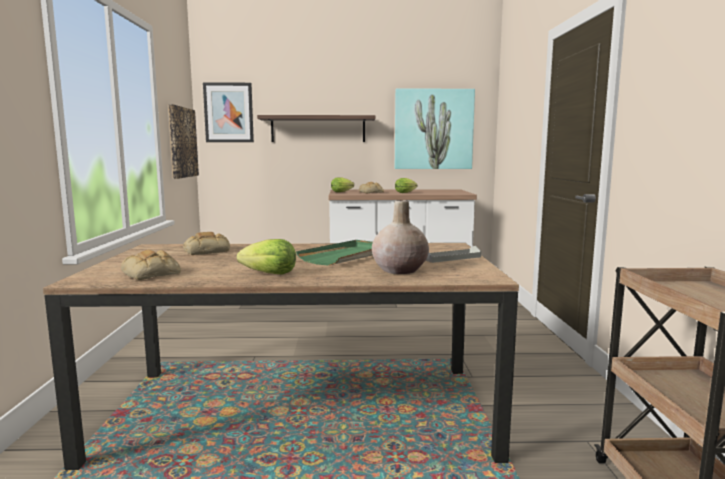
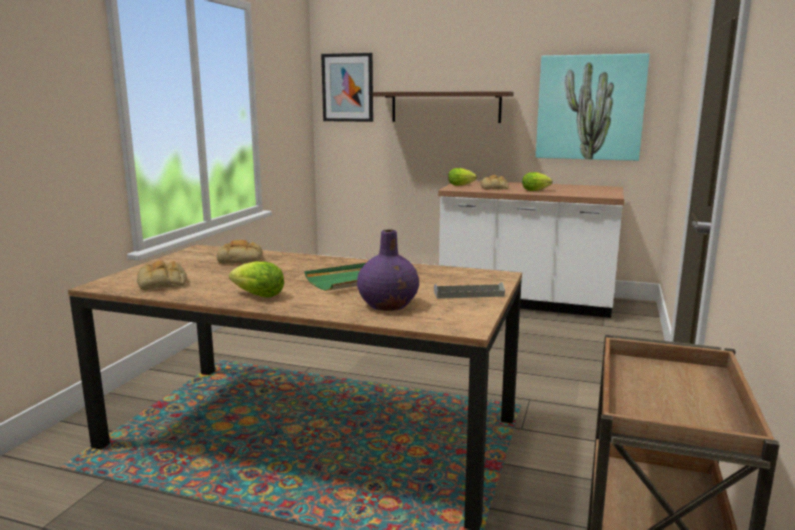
camera: 20 degrees right, 5 degrees up
picture [168,104,199,179] -> none
beige vase [372,200,429,274] -> purple vase [357,229,419,311]

